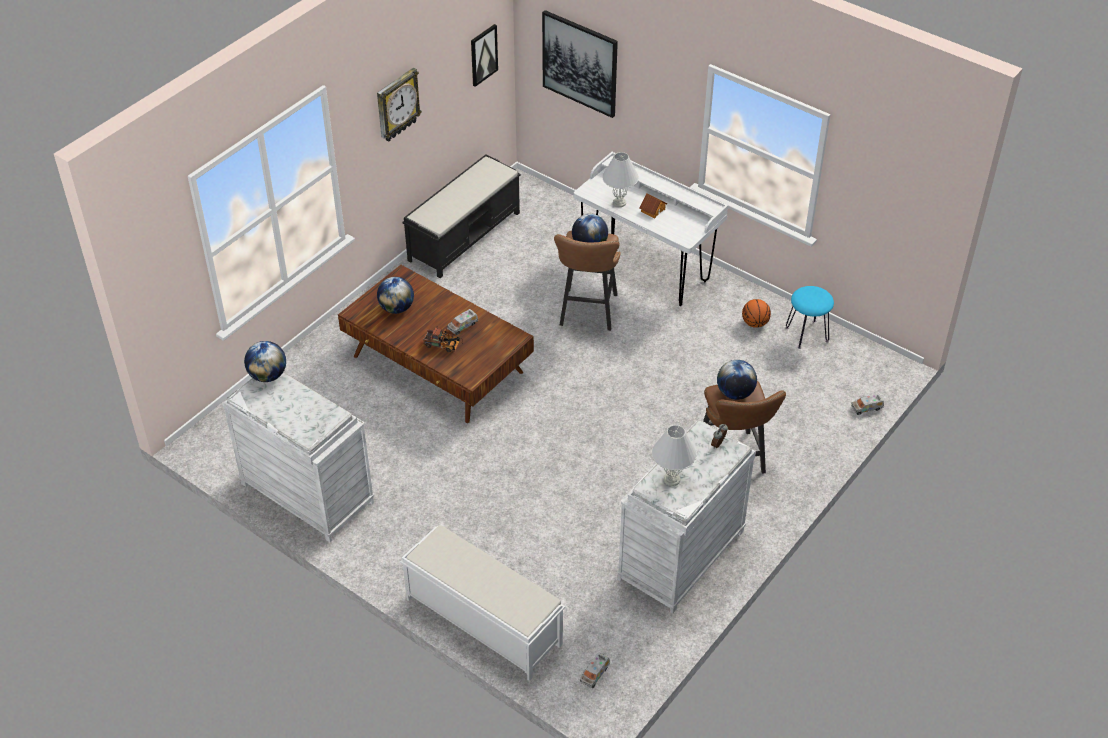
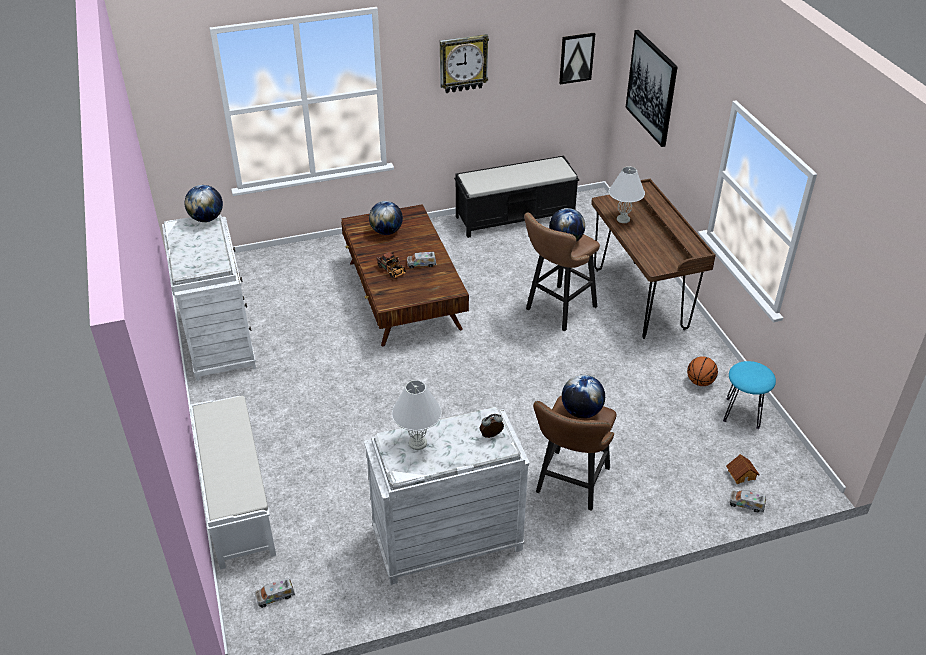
camera: 35 degrees right, 5 degrees down
white desk [574,152,728,306] -> brown desk [591,179,716,339]
toy house [640,193,667,218] -> toy house moved to [726,454,759,484]

